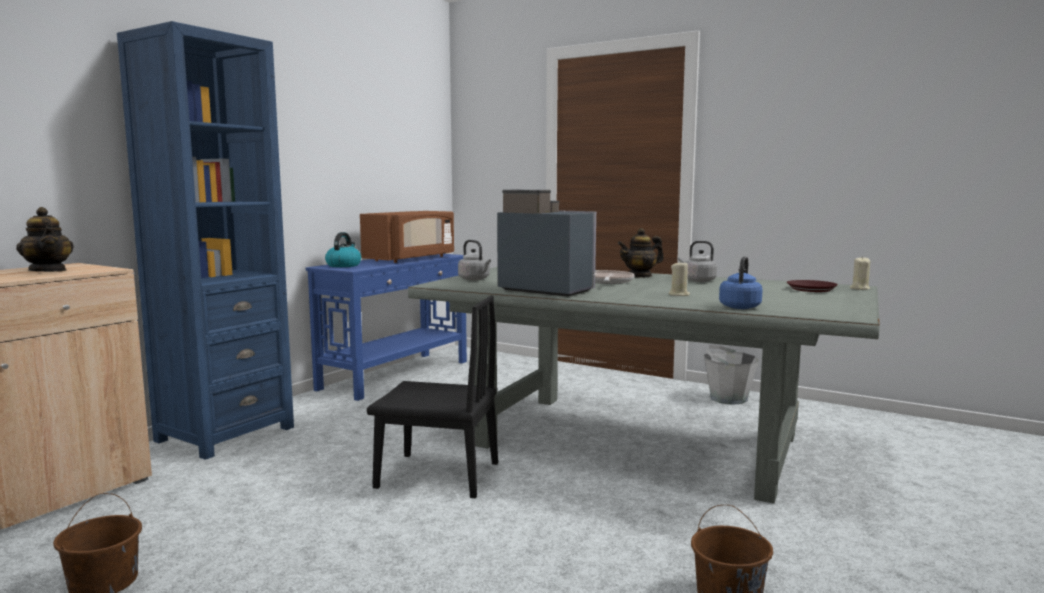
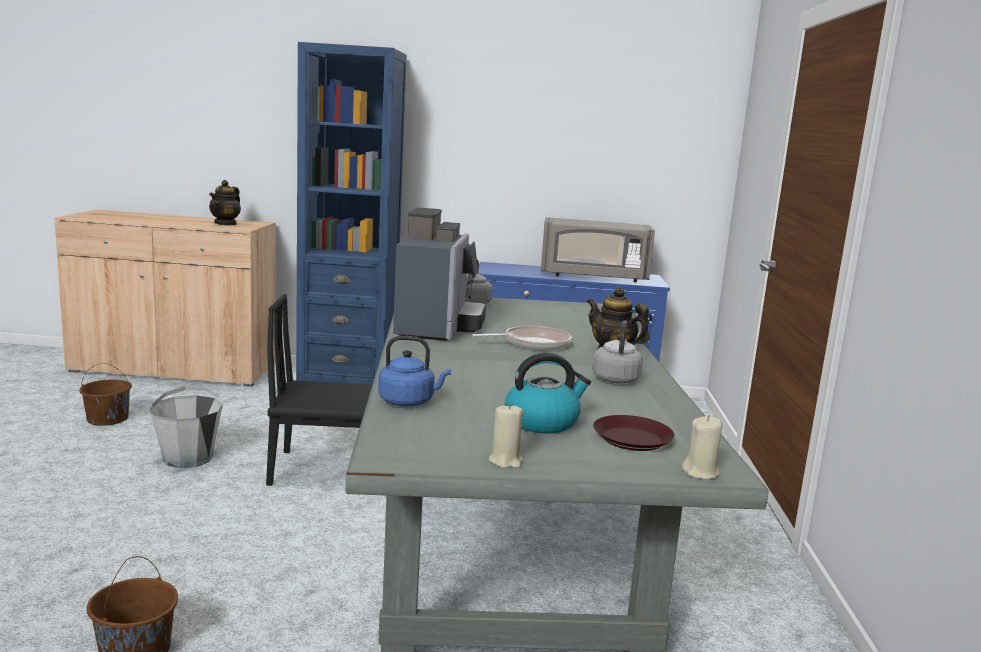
camera: 60 degrees right, 5 degrees up
kettle [325,232,361,267] -> kettle moved to [505,353,591,433]
brown microwave [360,211,454,263] -> grey microwave [541,217,655,282]
black chair [367,296,498,499] -> black chair turned 105 degrees clockwise [266,294,373,486]
beige candle [668,261,690,296] -> beige candle moved to [489,403,524,468]
grey bucket [704,345,759,405] -> grey bucket moved to [149,386,223,468]

